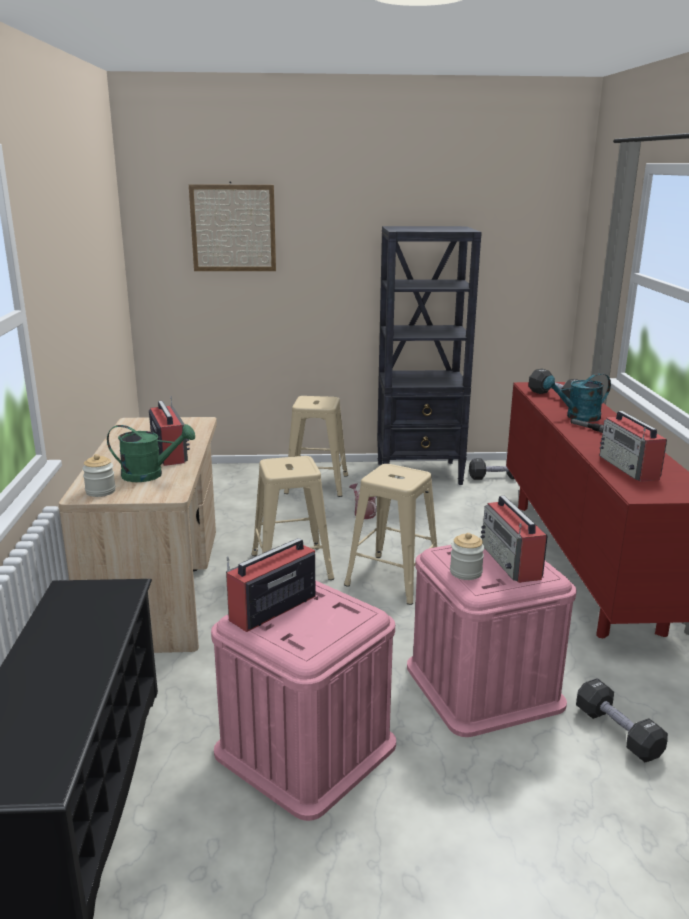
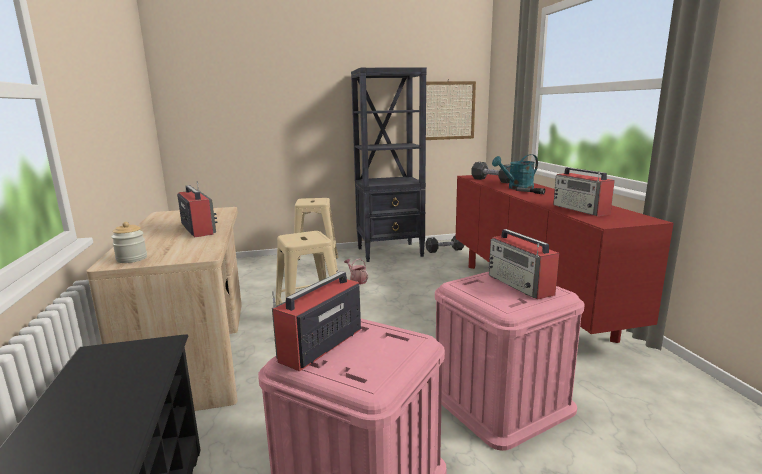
camera: 10 degrees left, 5 degrees down
green watering can [107,424,195,482] -> none
picture [189,181,276,271] -> picture moved to [426,79,476,140]
beige stool [344,464,437,605] -> none
jar [450,533,484,580] -> none
black dumbbell [576,678,668,762] -> none

